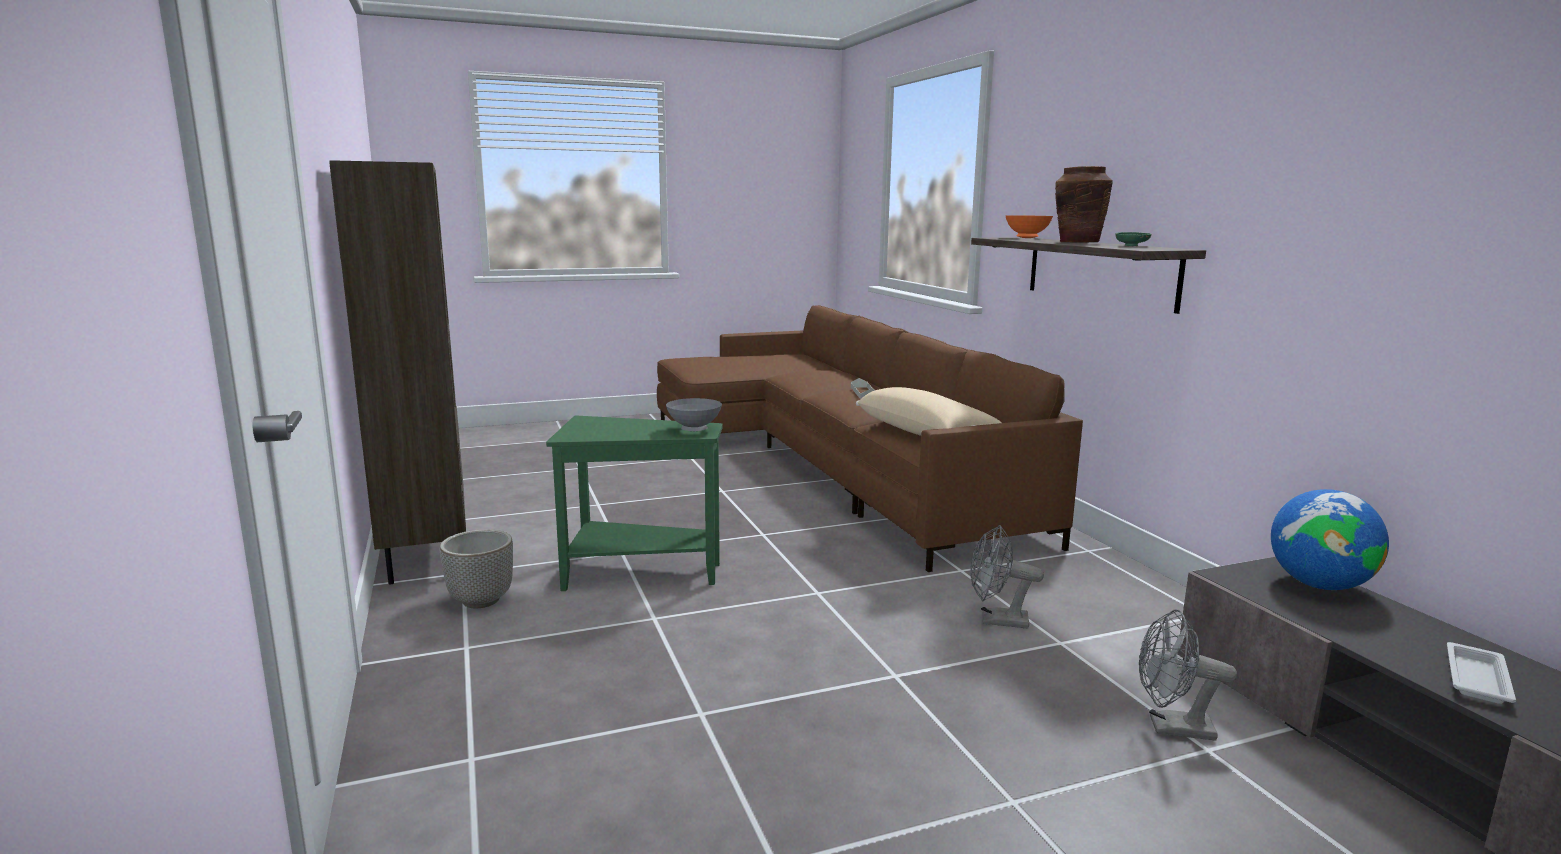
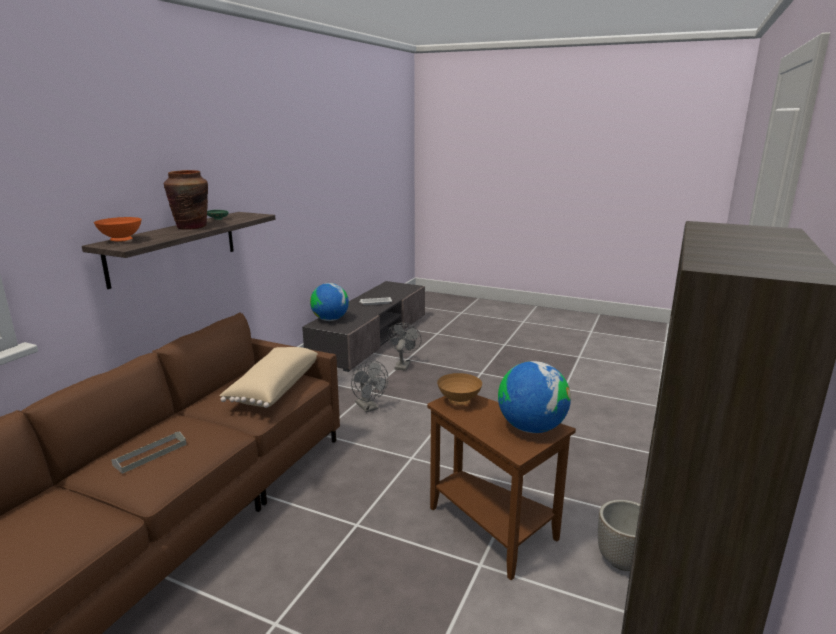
camera: 135 degrees left, 5 degrees up
green side table [546,416,723,591] -> brown side table [427,395,576,580]
grey bowl [666,398,722,431] -> brown bowl [437,373,482,405]
grey fan [1139,609,1237,740] -> grey fan turned 135 degrees counterclockwise [387,323,422,371]
none -> globe [498,361,571,433]

